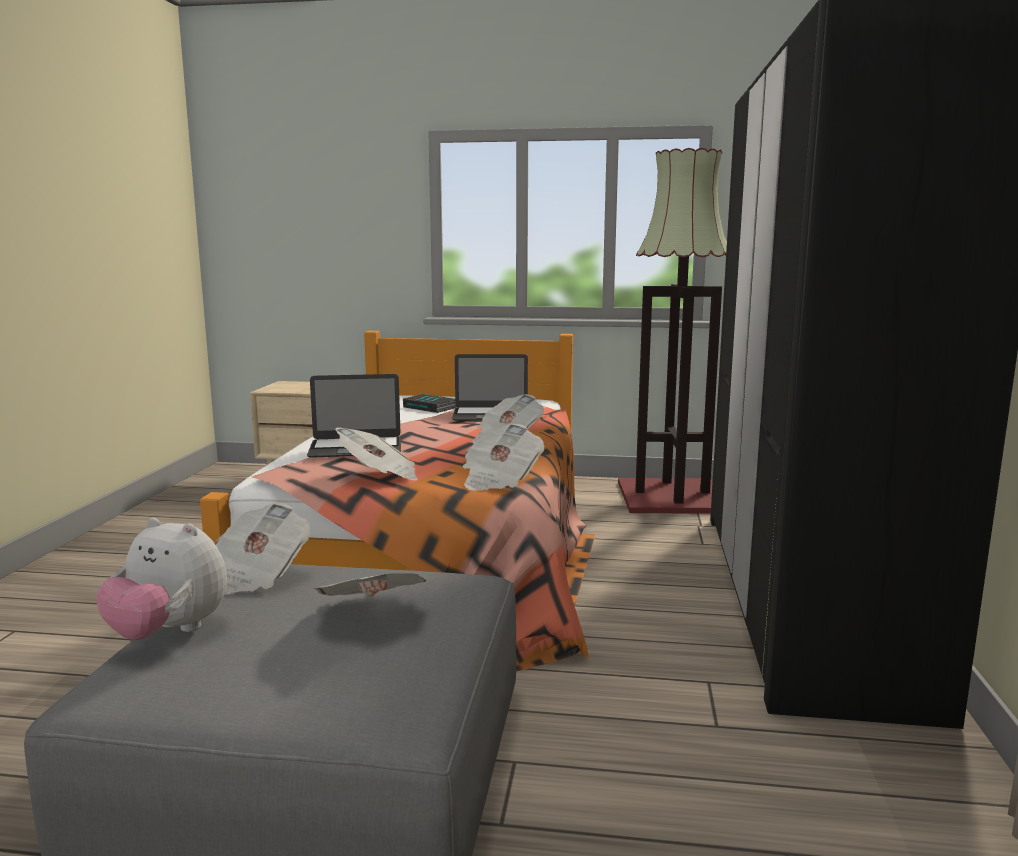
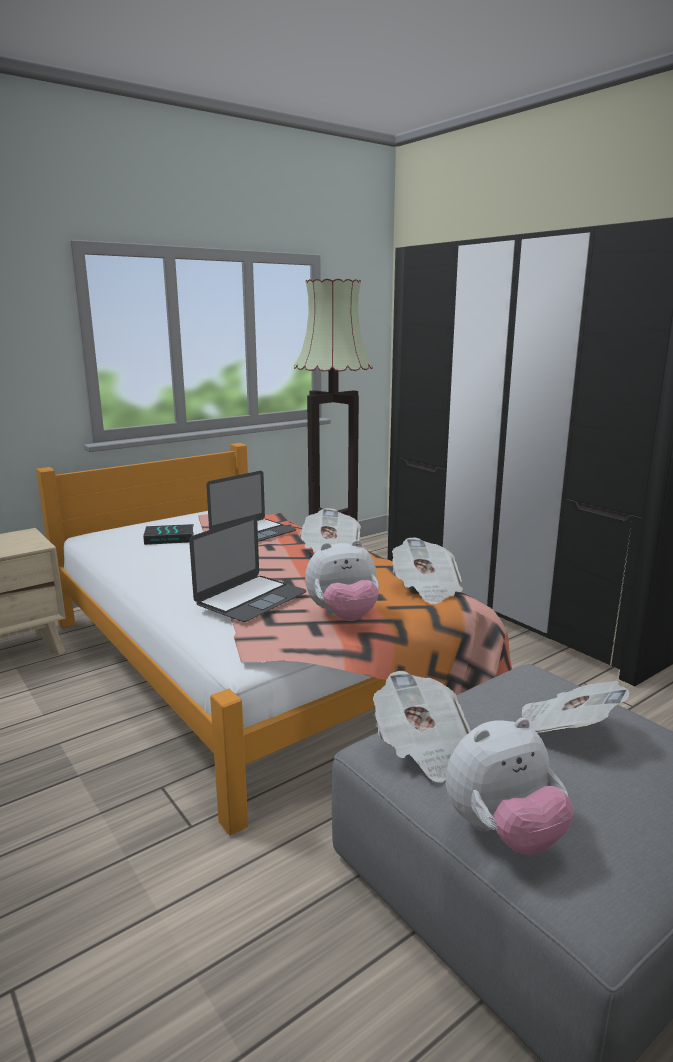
camera: 45 degrees left, 5 degrees up
newspaper [335,427,417,480] -> plush toy [305,540,379,621]

